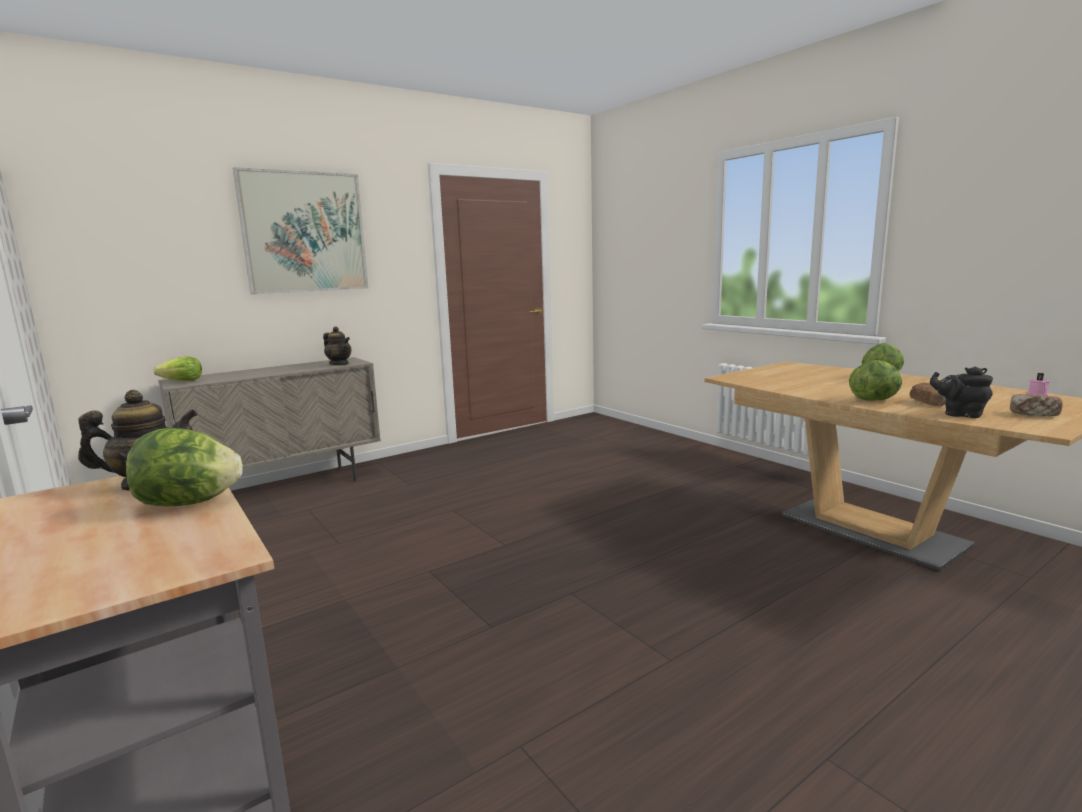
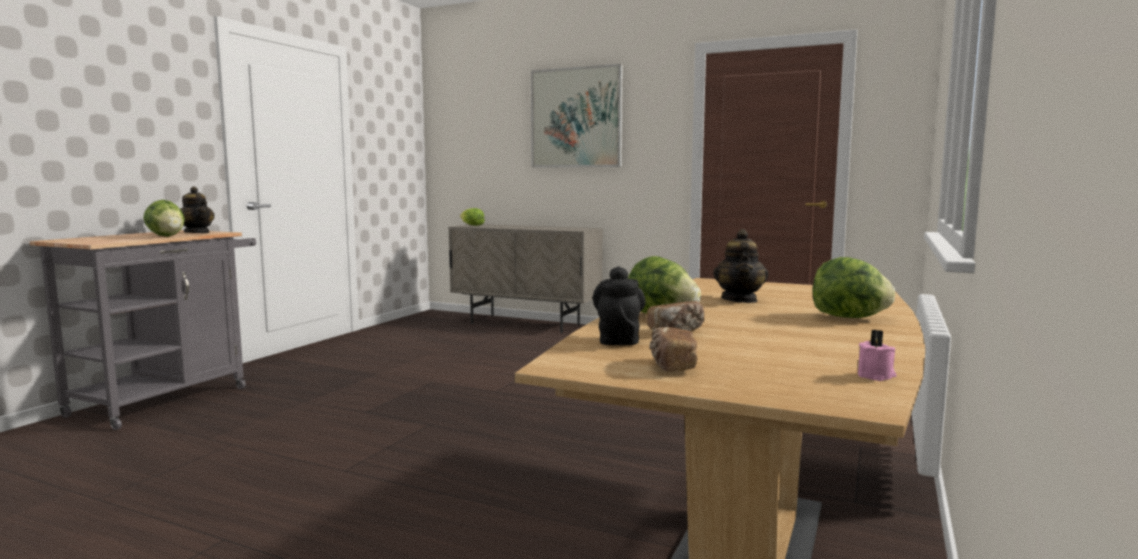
camera: 60 degrees right, 5 degrees down
teapot [323,326,352,365] -> teapot moved to [713,229,768,303]

